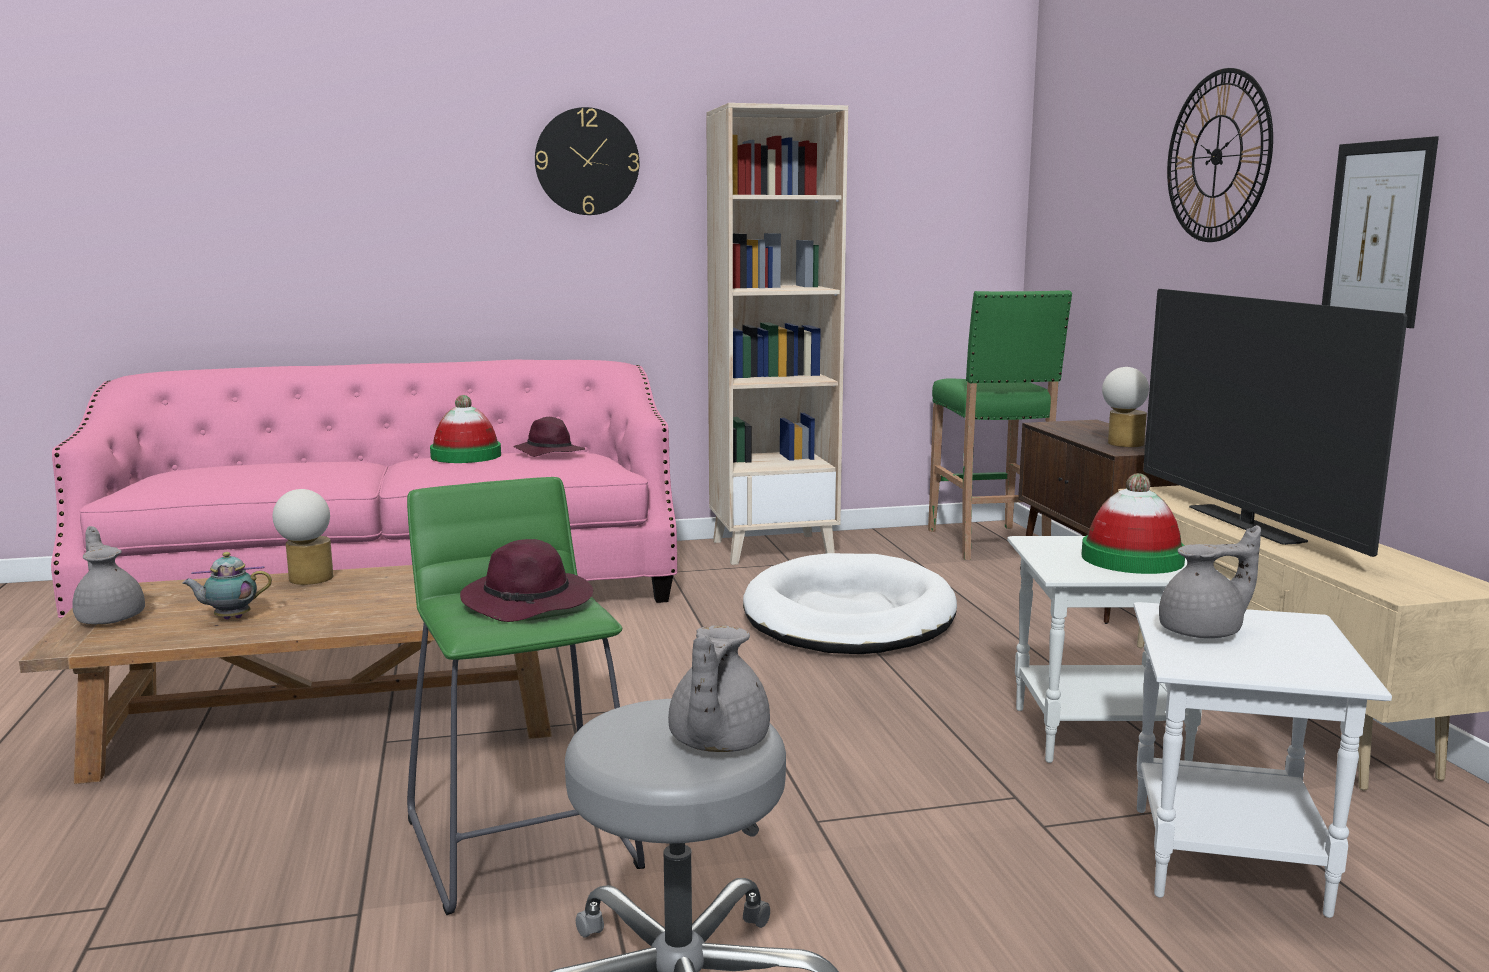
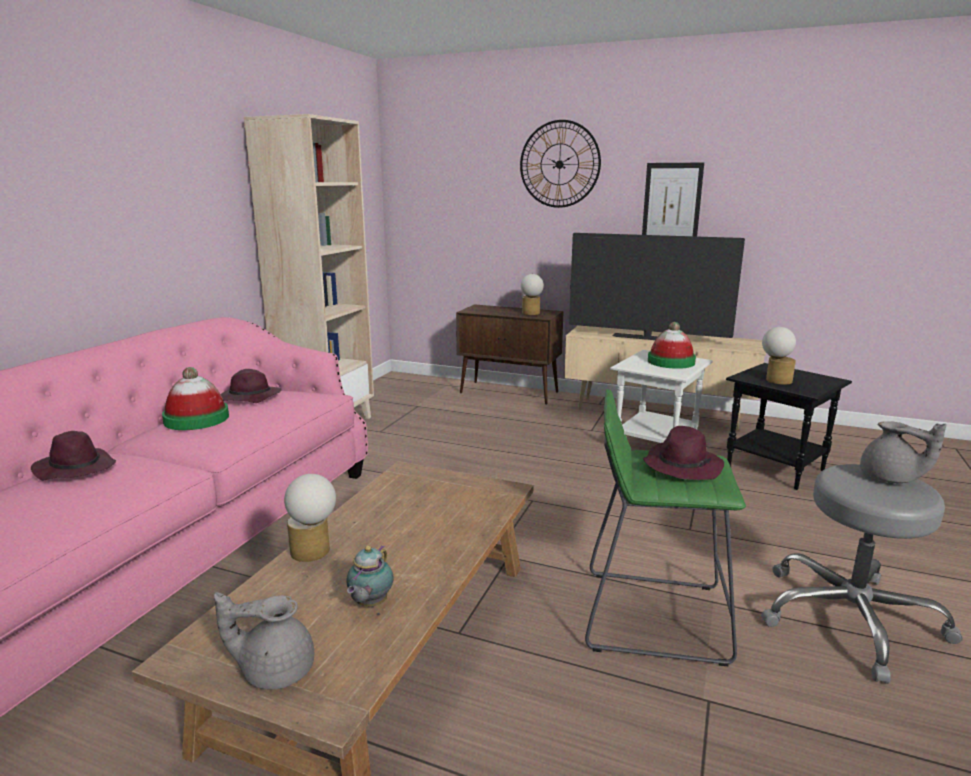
camera: 55 degrees left, 5 degrees up
wall clock [535,107,639,215] -> none
white dog bed [743,553,957,654] -> none
green stool [928,290,1072,560] -> none
white side table [1133,602,1392,918] -> black side table [726,363,852,490]
grey teapot [1159,525,1261,638] -> table lamp [762,327,796,385]
none -> purple hat [31,431,116,480]

